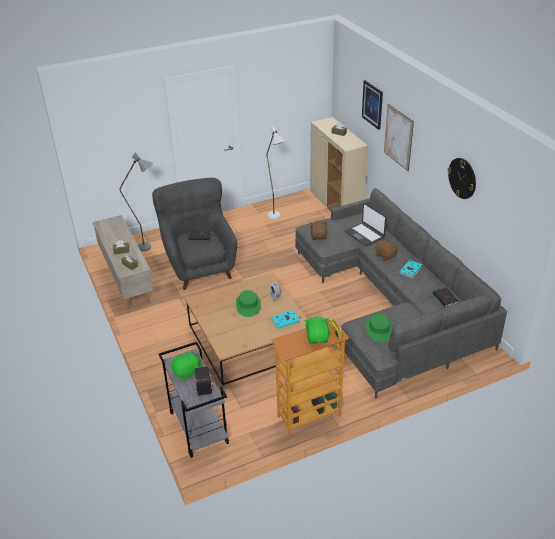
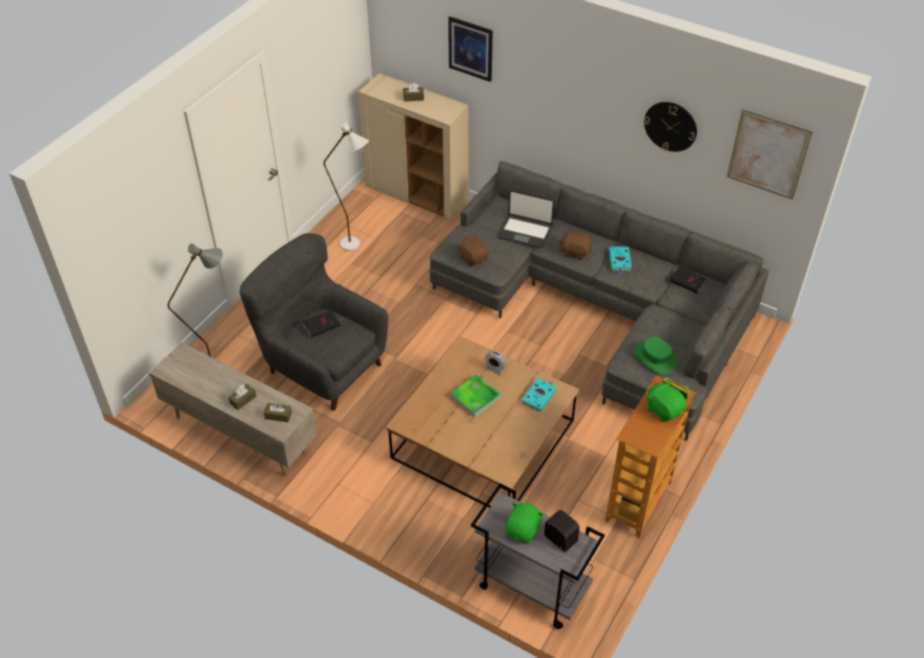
camera: 35 degrees left, 10 degrees up
green hat [236,290,261,317] -> tray [450,374,501,418]
picture [384,104,414,171] -> picture moved to [727,110,812,200]

